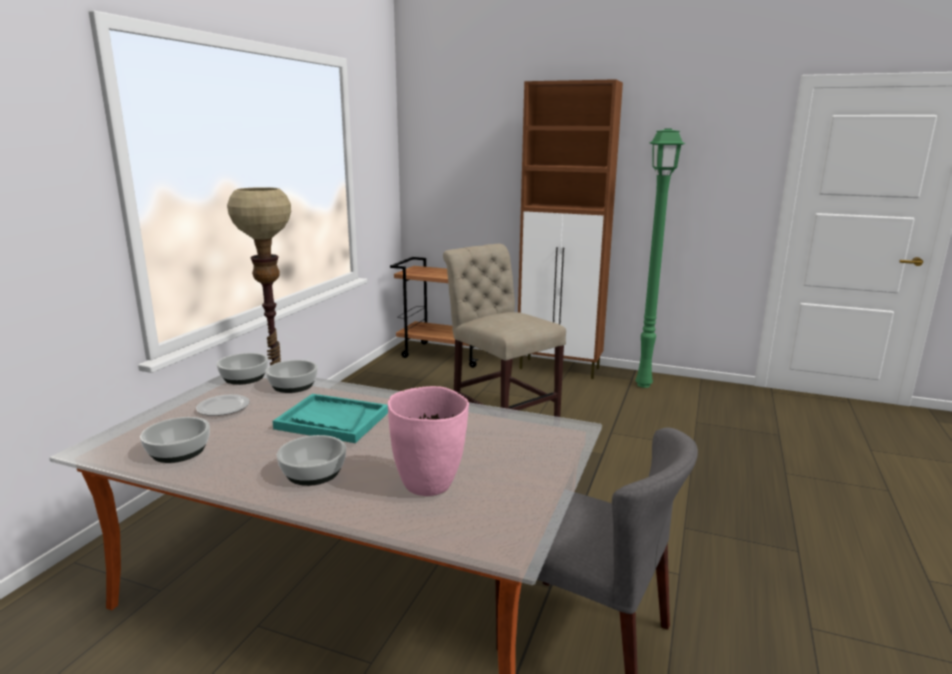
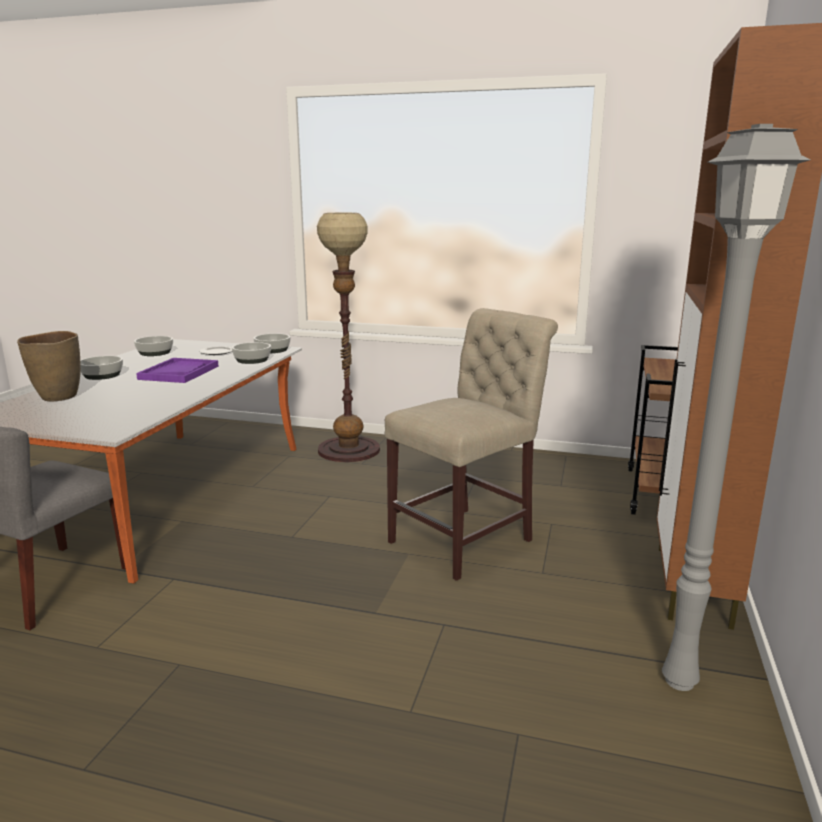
camera: 85 degrees right, 0 degrees up
turquoise tray [273,394,388,443] -> purple tray [136,358,219,383]
pink vase [388,386,469,496] -> brown vase [17,331,81,401]
green floor lamp [635,128,685,388] -> grey floor lamp [662,124,810,691]

